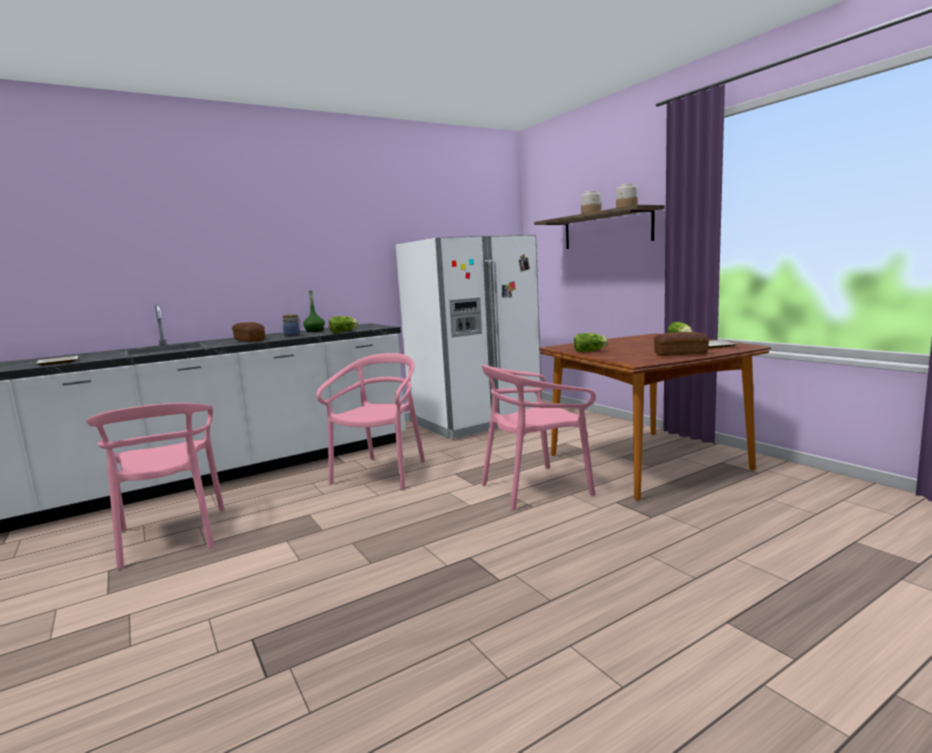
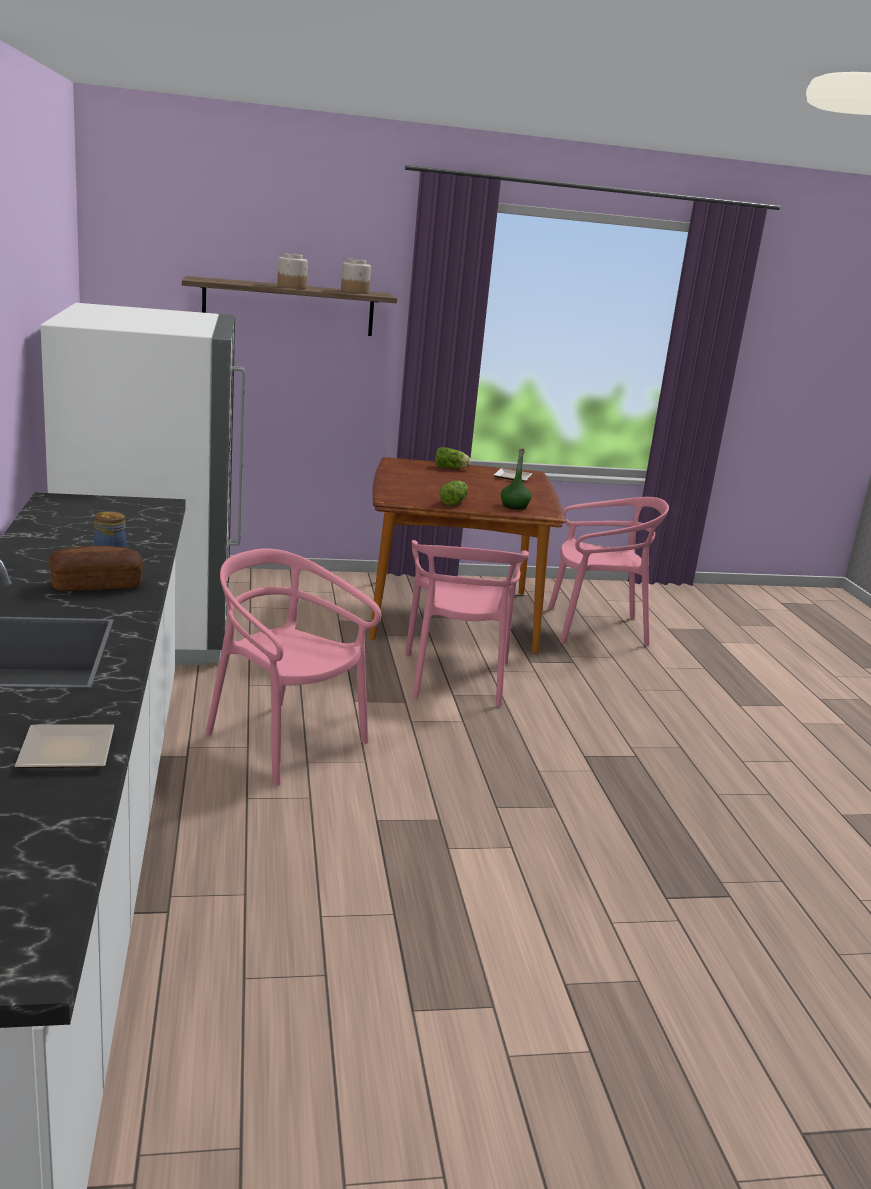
camera: 70 degrees left, 10 degrees up
pink chair [86,403,224,569] -> pink chair moved to [548,497,669,646]
green bottle [303,291,325,332] -> green bottle moved to [501,448,531,509]
lettuce [329,316,358,333] -> none
bread [654,332,709,356] -> none

